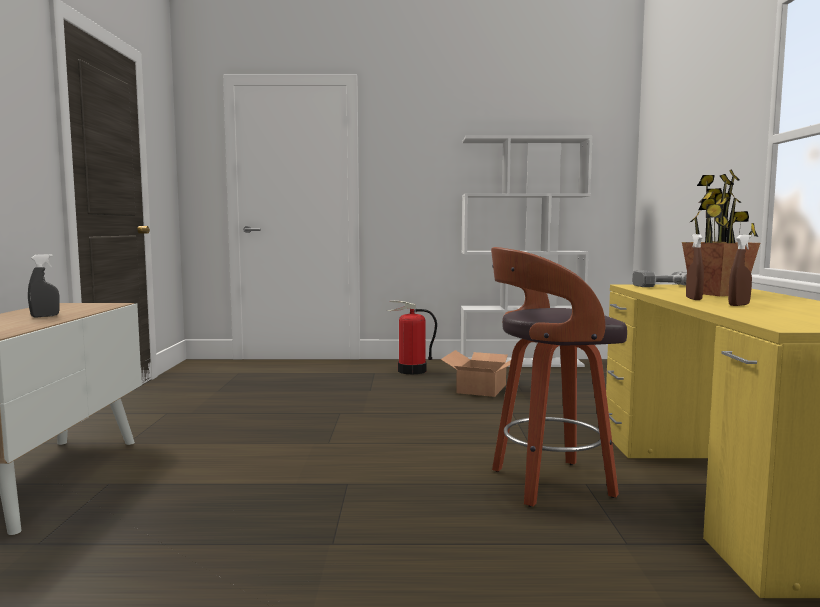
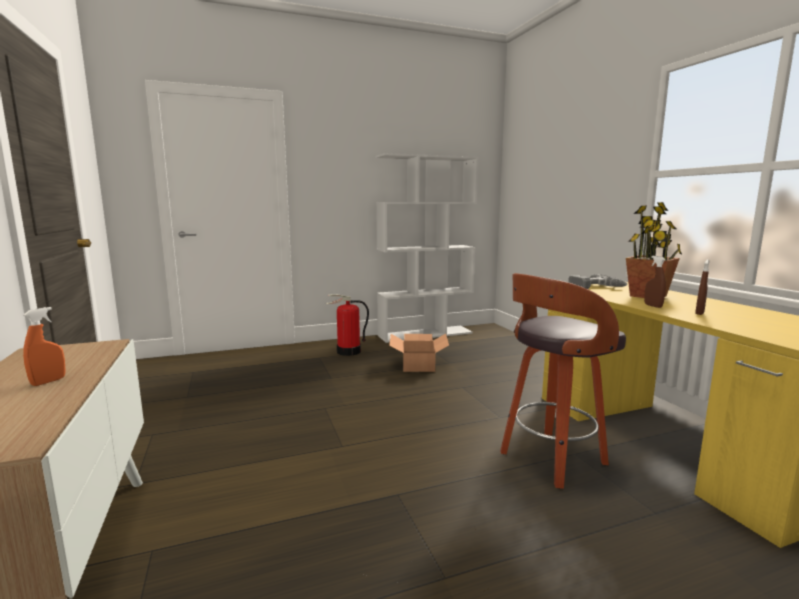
camera: 20 degrees left, 5 degrees up
grey spray bottle [28,254,60,318] -> orange spray bottle [23,307,66,386]

